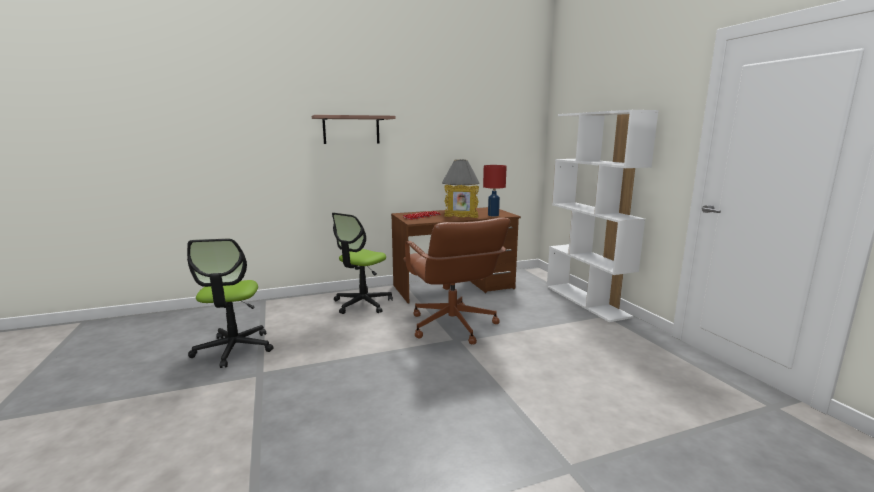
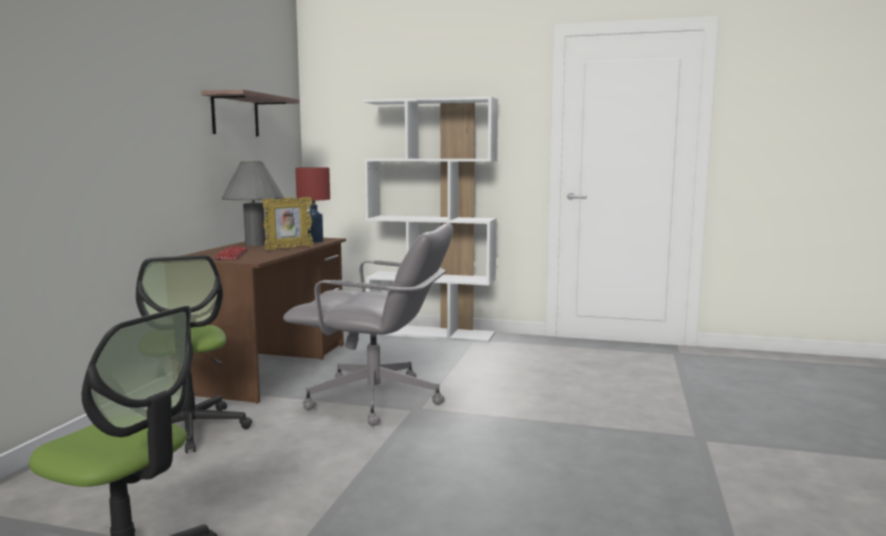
camera: 55 degrees left, 5 degrees down
shelf [312,115,395,144] -> shelf moved to [201,89,300,137]
brown office chair [404,218,510,344] -> grey office chair [283,223,453,426]

